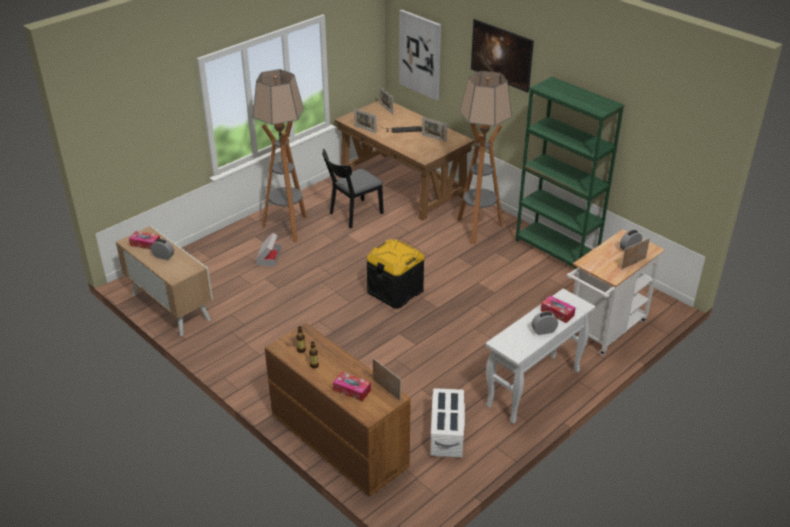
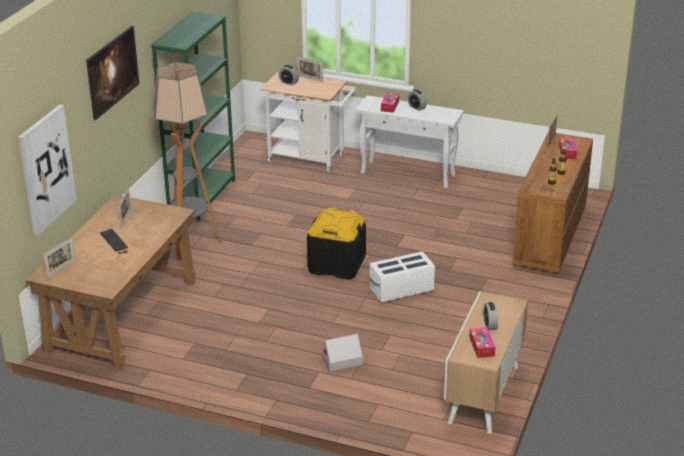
camera: 115 degrees left, 5 degrees down
floor lamp [253,69,307,242] -> none
black chair [322,149,384,228] -> none
picture frame [354,108,377,133] -> none
white storage box [430,388,465,457] -> white storage box moved to [370,251,435,302]

